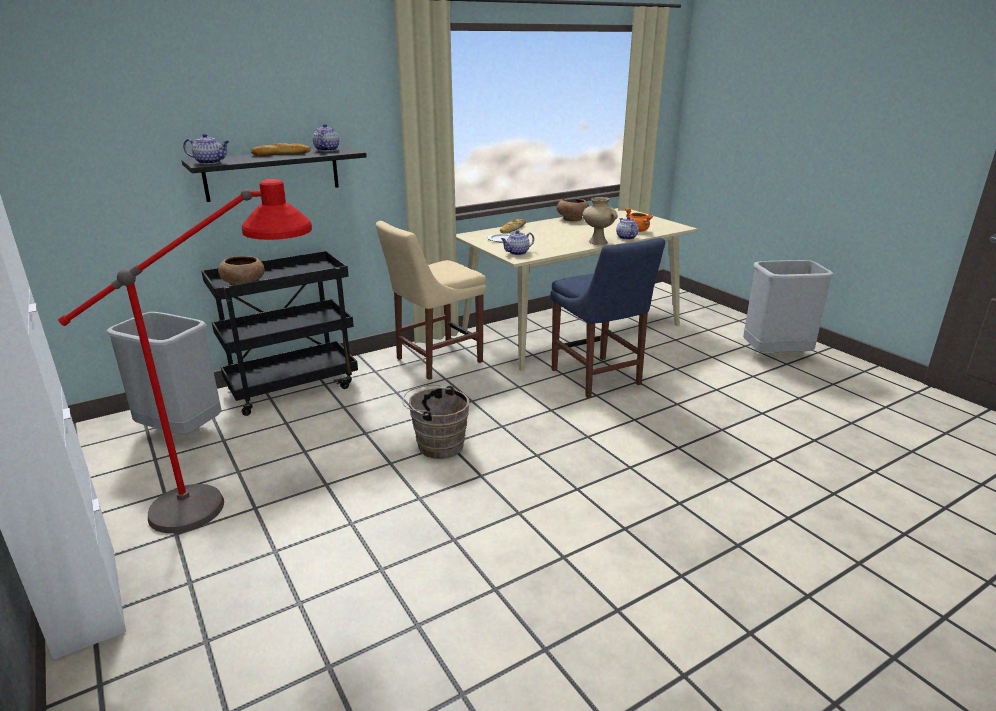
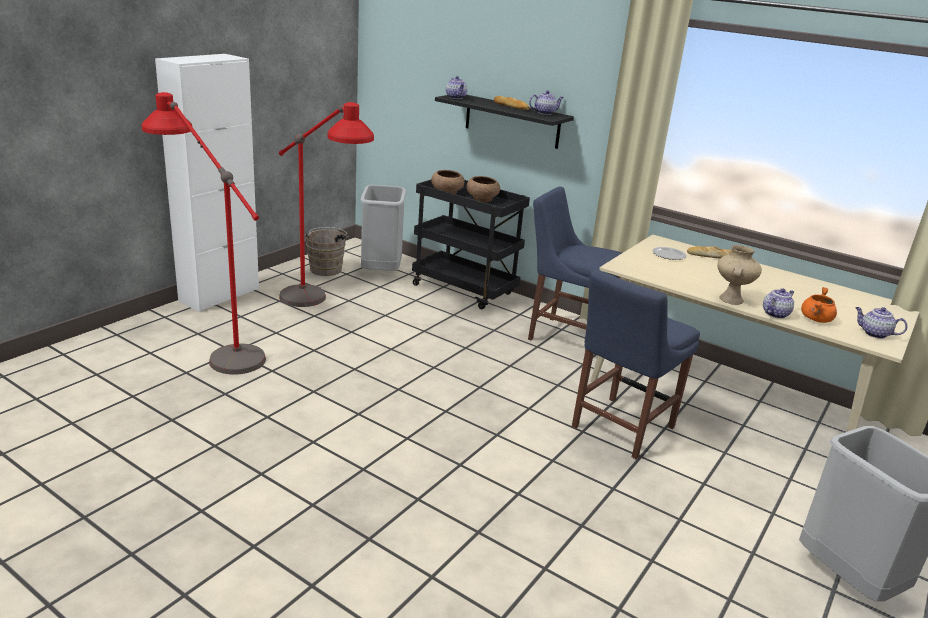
camera: 65 degrees right, 0 degrees up
beige chair [376,221,486,380] -> blue chair [528,187,622,340]
brown bucket [402,385,469,459] -> brown bucket moved to [304,227,349,276]
teapot [501,230,534,255] -> teapot moved to [855,307,908,339]
brown bowl [557,198,589,221] -> brown bowl moved to [466,176,500,202]
none -> red floor lamp [142,92,266,374]

